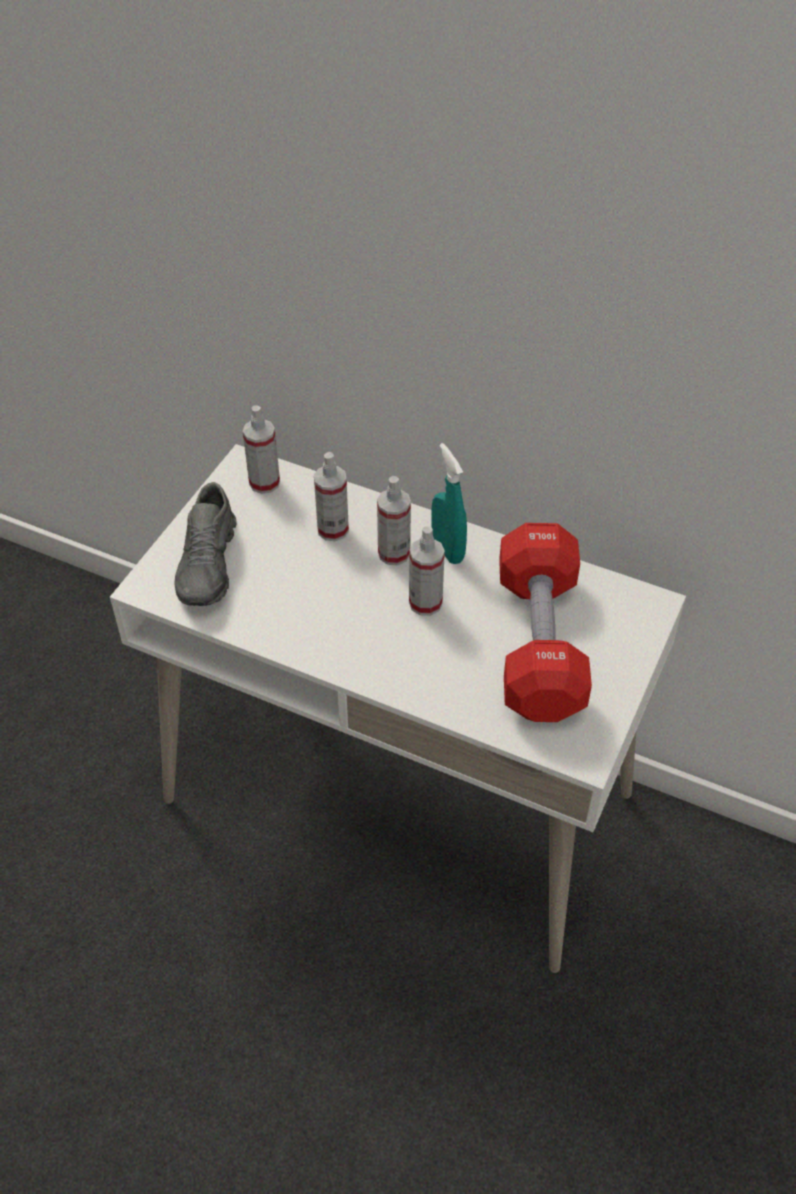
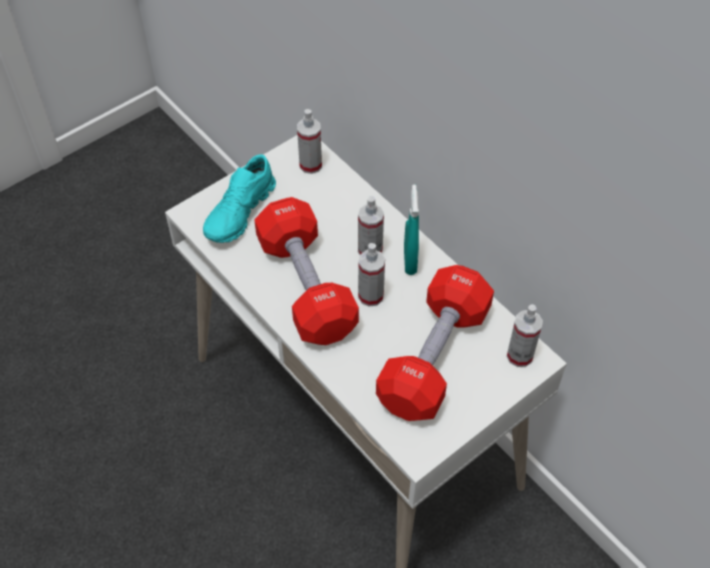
camera: 25 degrees right, 5 degrees up
grey shoe [174,482,237,606] -> turquoise shoe [203,154,276,243]
spray bottle [314,452,349,541] -> spray bottle moved to [507,304,543,367]
none -> red dumbbell [254,197,359,345]

